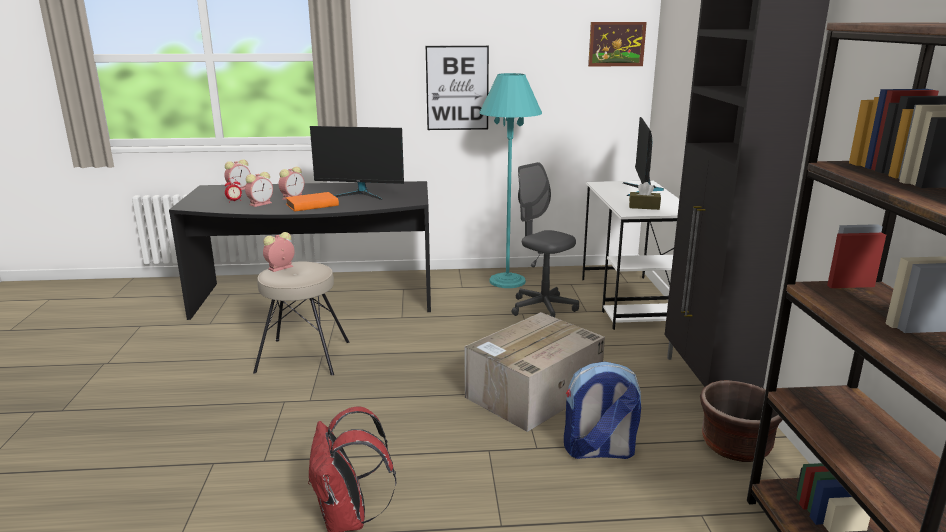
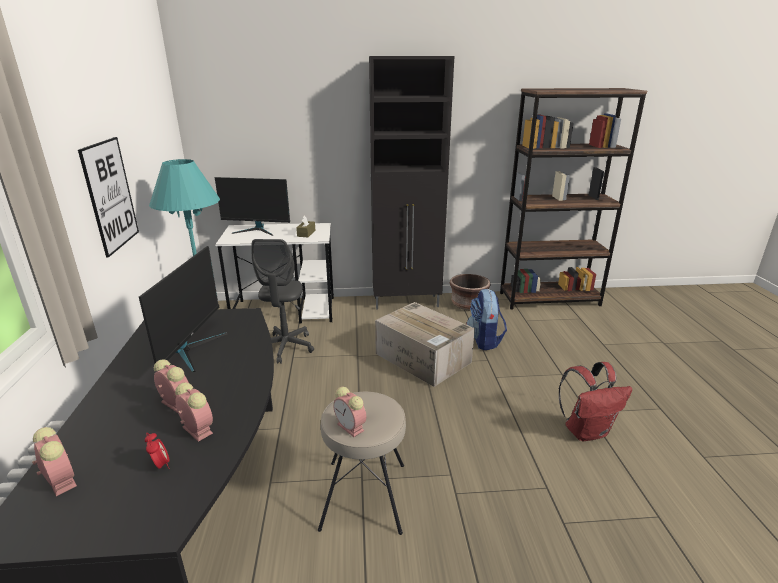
camera: 90 degrees left, 5 degrees up
orange book [285,192,339,212] -> none
grey office chair [511,162,579,317] -> grey office chair turned 45 degrees counterclockwise [251,239,314,364]
picture [588,22,647,67] -> none

